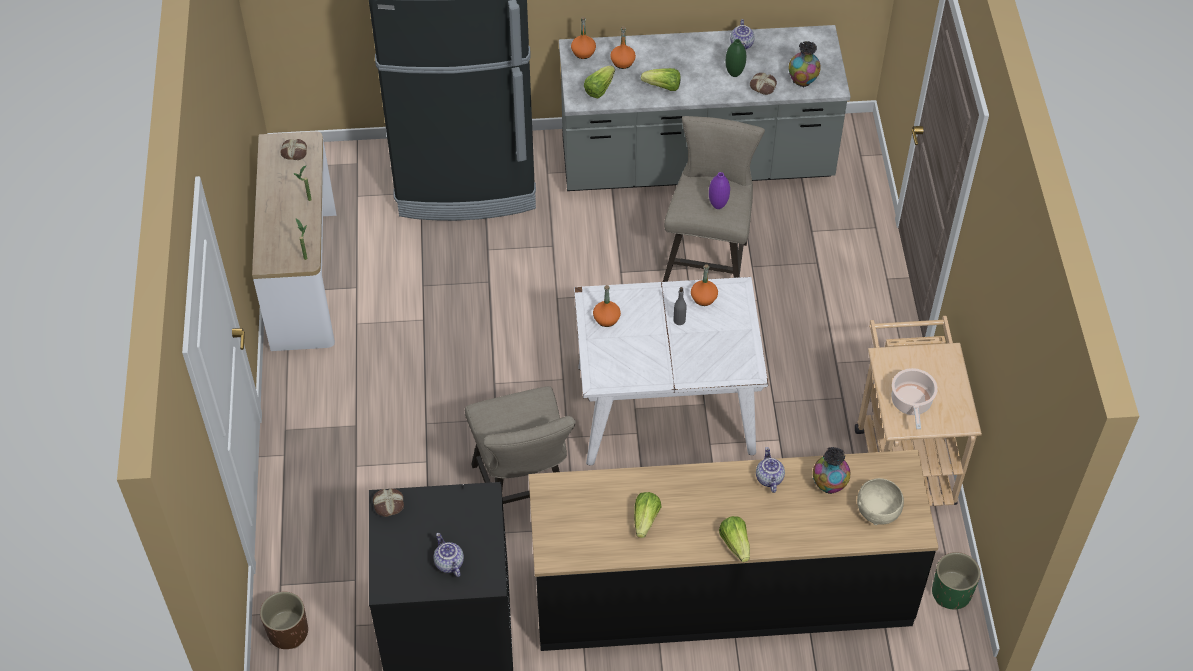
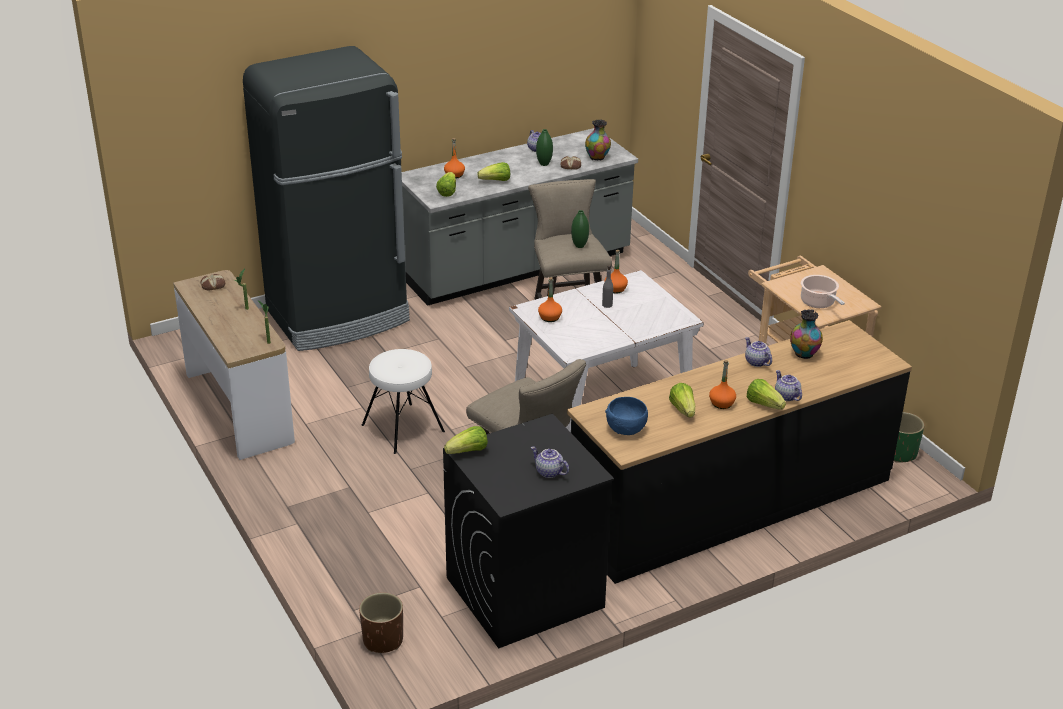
camera: 25 degrees left, 20 degrees down
bread [373,489,404,517] -> lettuce [444,426,488,454]
orange bottle [571,17,596,59] -> orange bottle moved to [709,360,736,409]
purple vase [709,172,730,209] -> green vase [571,210,589,248]
beige bowl [857,478,904,525] -> none
none -> white stool [362,349,445,454]
none -> blue bowl [605,397,648,435]
none -> teapot [775,370,802,401]

